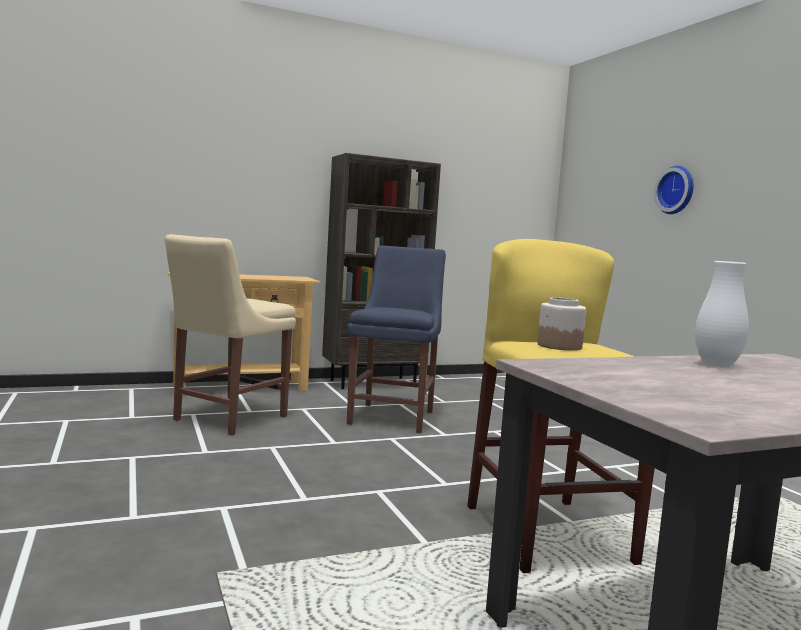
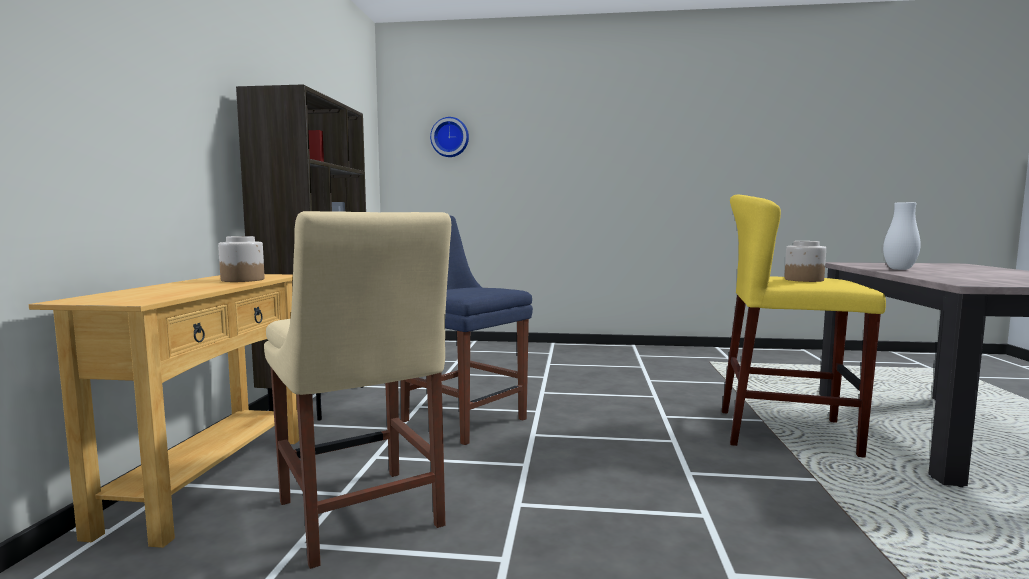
camera: 60 degrees left, 0 degrees up
wall clock [654,166,693,214] -> wall clock moved to [430,117,469,157]
none -> jar [218,236,265,282]

